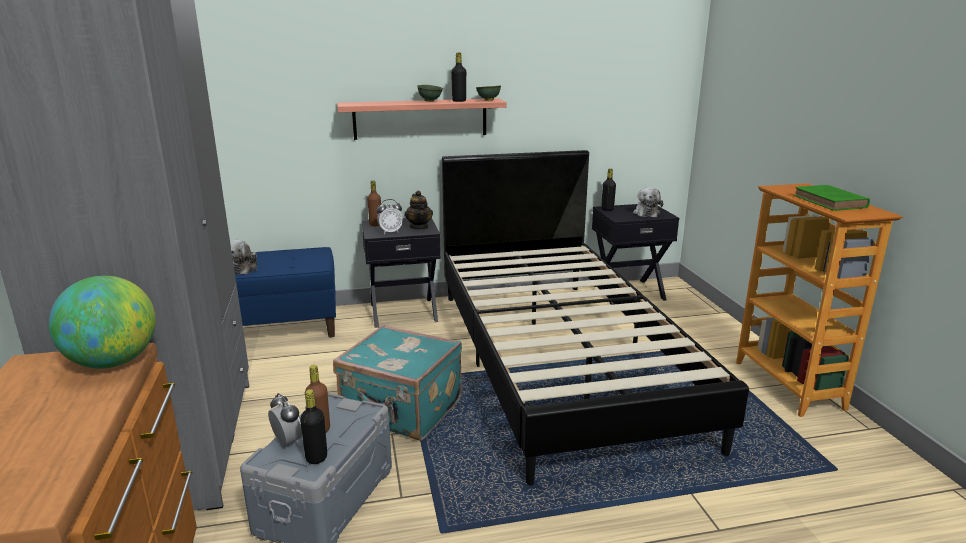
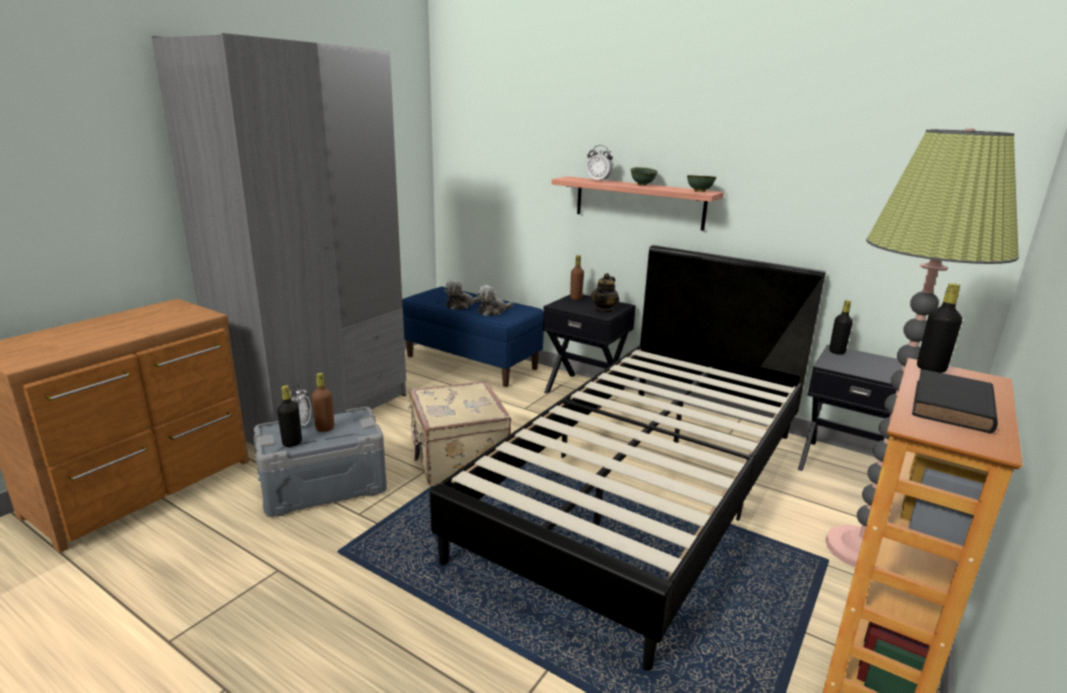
camera: 45 degrees right, 0 degrees up
globe [49,276,156,369] -> none
turquoise suitcase [333,325,462,441] -> beige suitcase [408,381,511,486]
alarm clock [377,199,403,234] -> alarm clock moved to [586,145,613,181]
black bottle [451,52,466,102] -> black bottle moved to [917,283,962,373]
plush toy [633,187,663,217] -> plush toy moved to [477,285,513,316]
green book [794,185,870,211] -> black book [912,369,998,433]
none -> floor lamp [826,128,1019,567]

